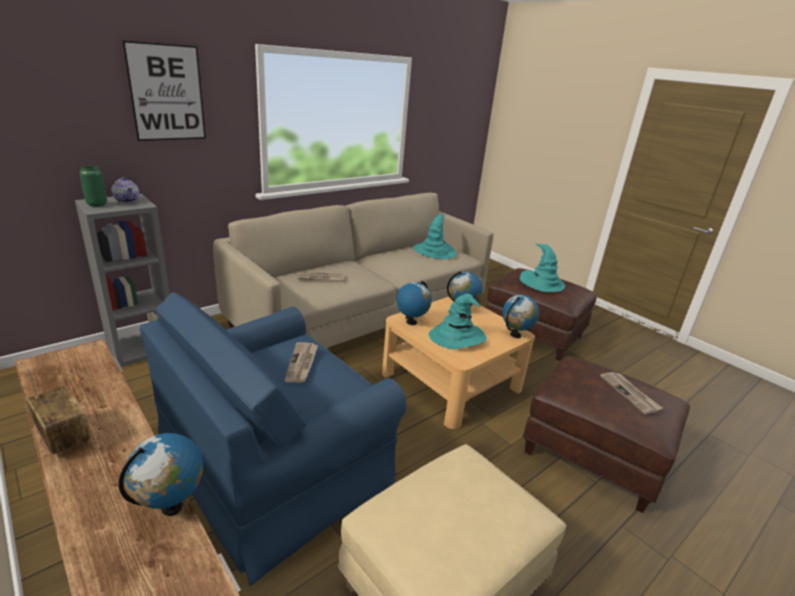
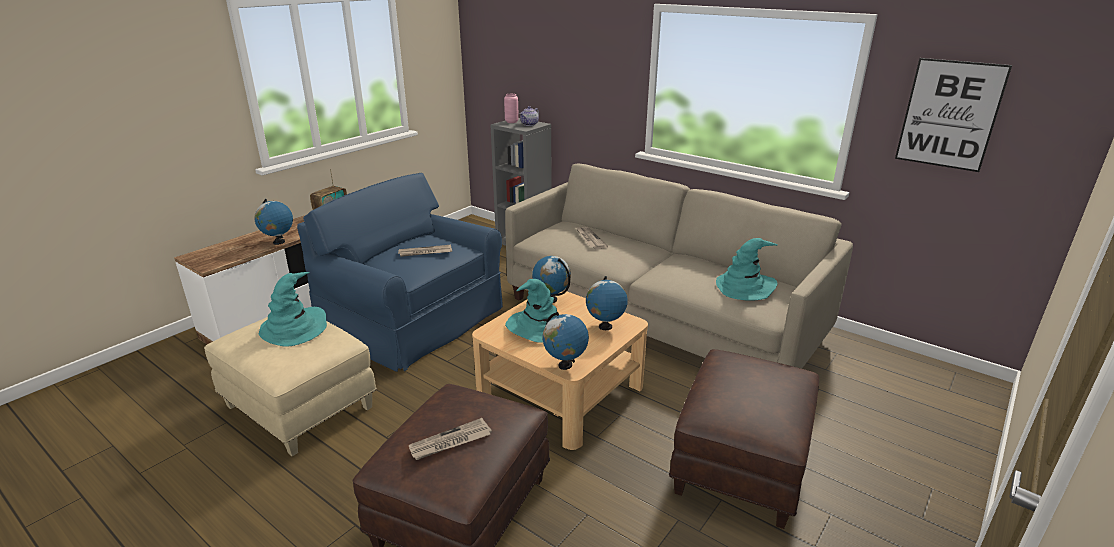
camera: 80 degrees right, 0 degrees up
green vase [79,166,107,207] -> pink vase [504,94,519,123]
picture [122,40,206,141] -> picture moved to [895,58,1012,172]
turquoise hat [520,244,566,292] -> turquoise hat moved to [259,272,327,347]

